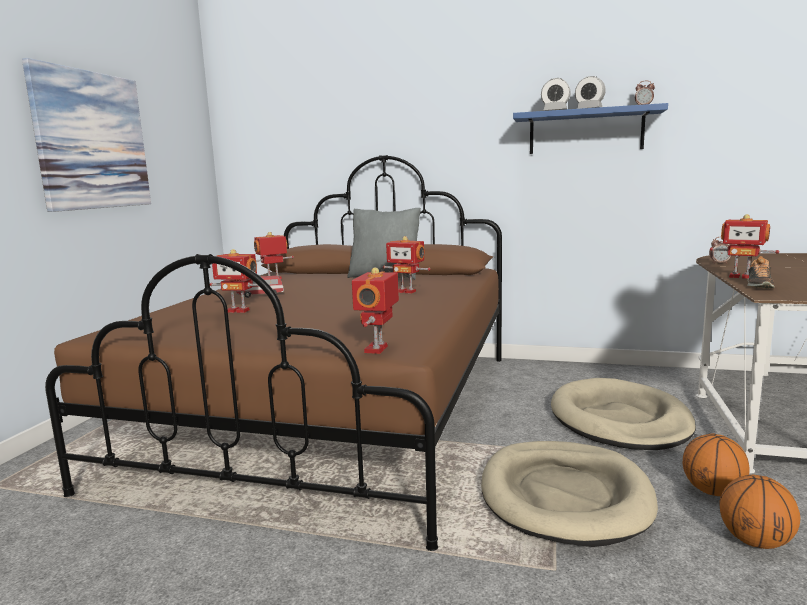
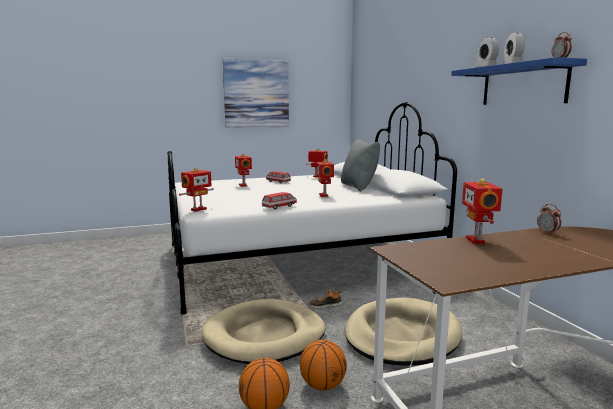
camera: 55 degrees right, 0 degrees up
brown bed [45,155,502,551] -> white bed [167,102,457,314]
toy robot [352,267,399,354] -> toy robot turned 150 degrees clockwise [179,168,214,212]
shoe [747,256,775,289] -> shoe moved to [309,288,343,309]
none -> toy car [262,192,297,210]

